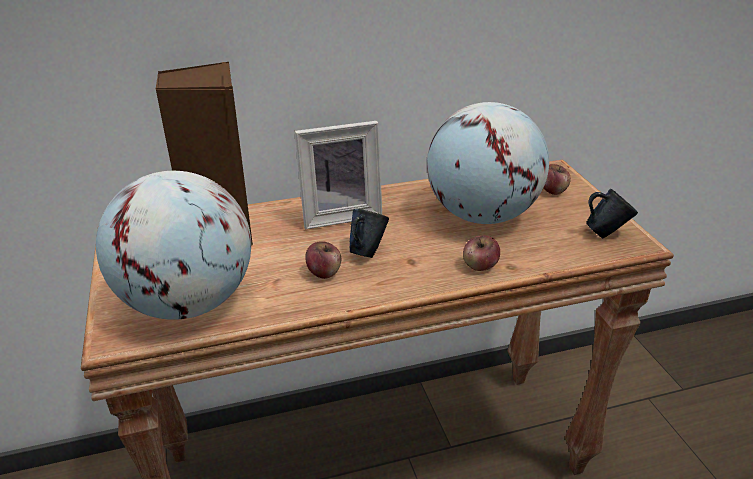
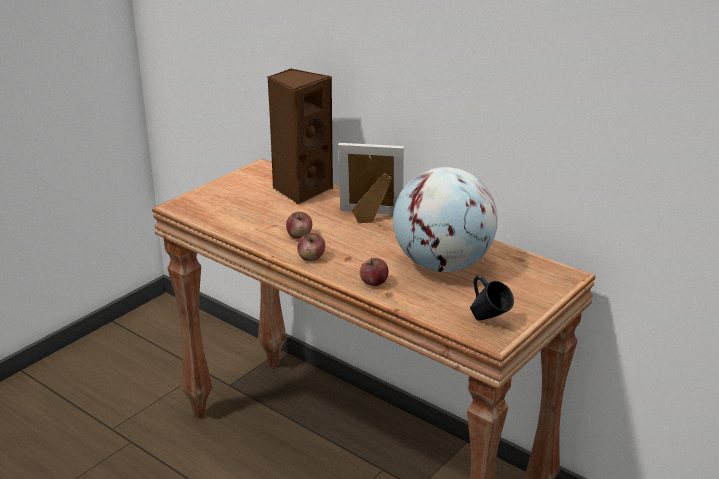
camera: 55 degrees right, 5 degrees down
globe [96,171,251,320] -> none
picture frame [294,121,382,229] -> picture frame turned 150 degrees clockwise [338,143,404,223]
blue mug [350,209,389,258] -> none
apple [544,164,571,195] -> apple moved to [297,233,325,261]

